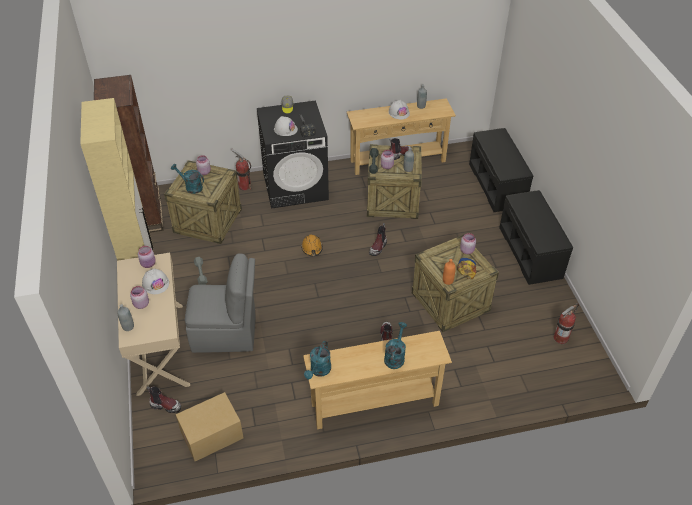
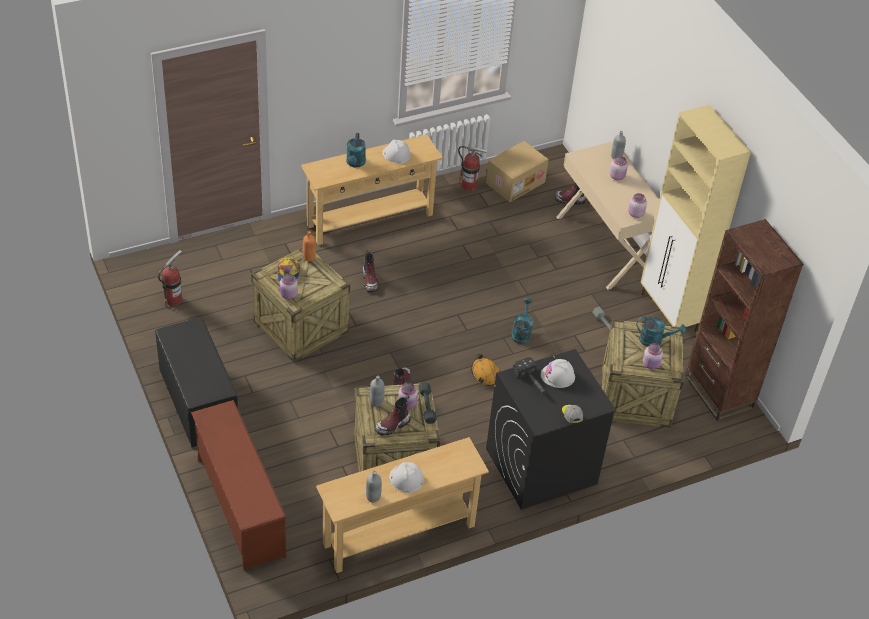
camera: 165 degrees right, 0 degrees up
white hard hat [142,268,169,294] -> white hard hat moved to [382,140,411,164]
grey chair [185,254,256,353] -> none
fire extinguisher [231,149,251,190] -> fire extinguisher moved to [458,146,487,191]
turquoise watering can [304,341,331,379] -> turquoise watering can moved to [511,298,533,344]
black bench [469,128,533,212] -> brown shoe rack [191,400,287,569]

